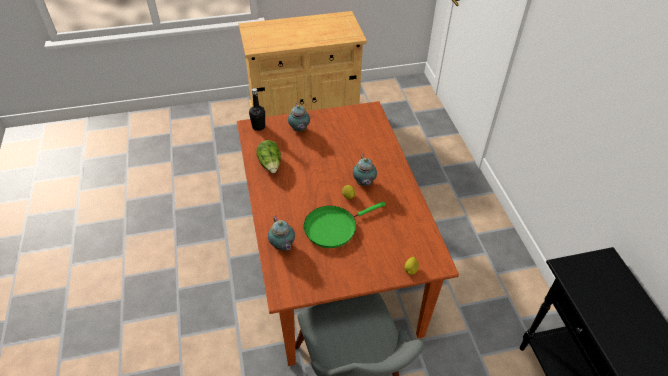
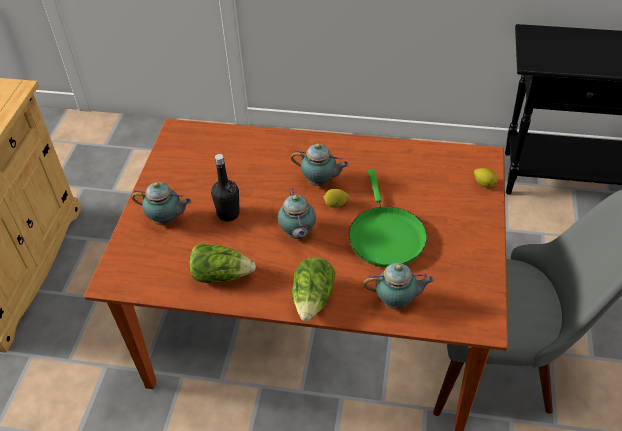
camera: 65 degrees left, 0 degrees up
black bottle [249,88,265,131] -> black bottle moved to [211,154,240,221]
none -> teapot [278,188,316,239]
none -> lettuce [292,257,336,321]

